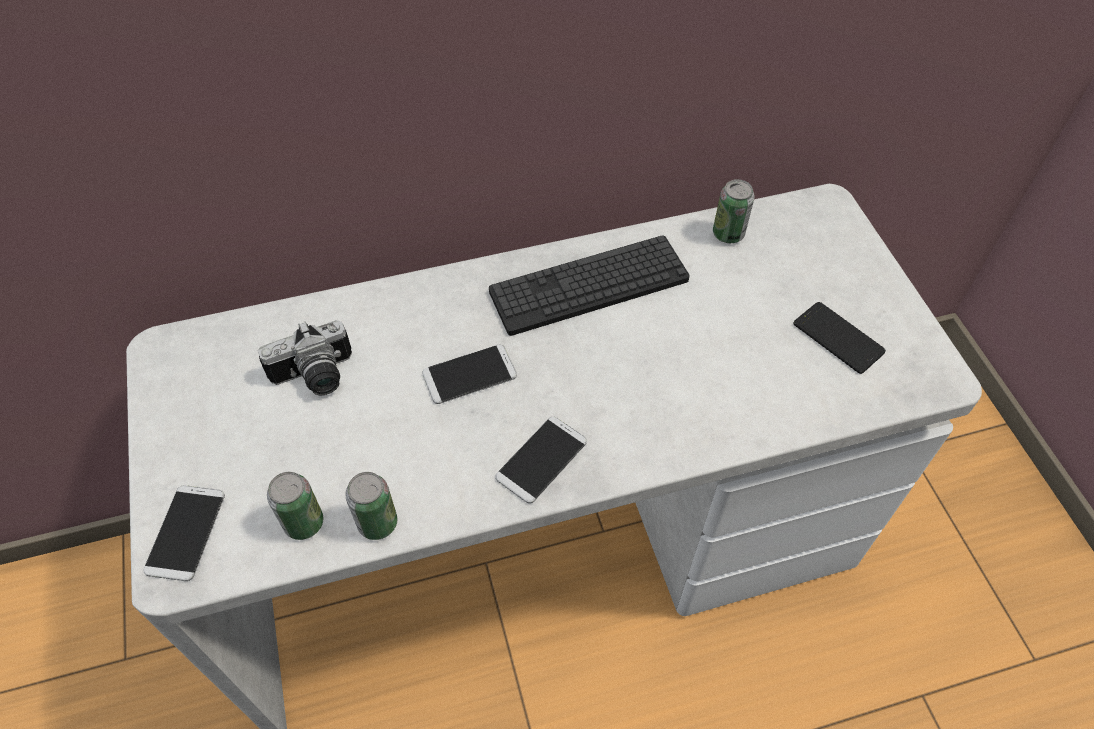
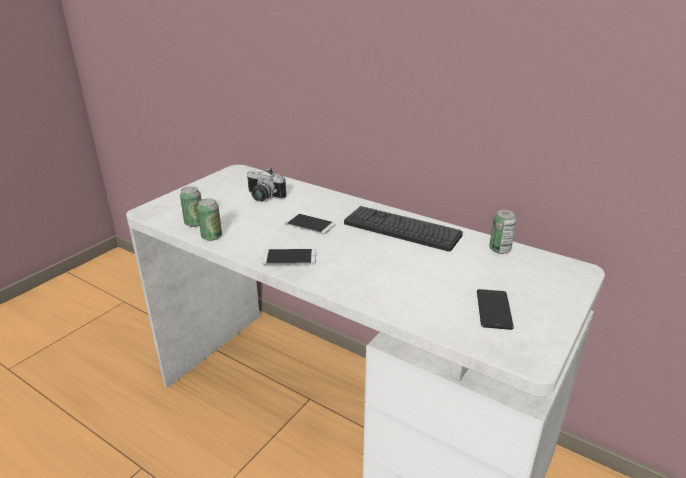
camera: 50 degrees right, 25 degrees down
phone [143,485,225,581] -> none

